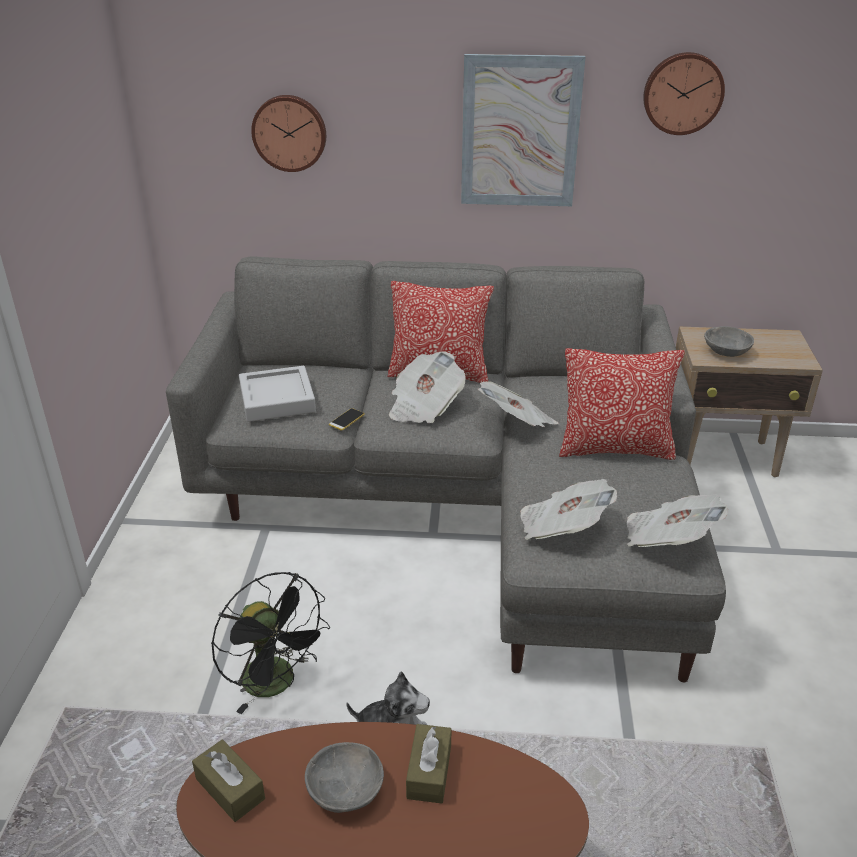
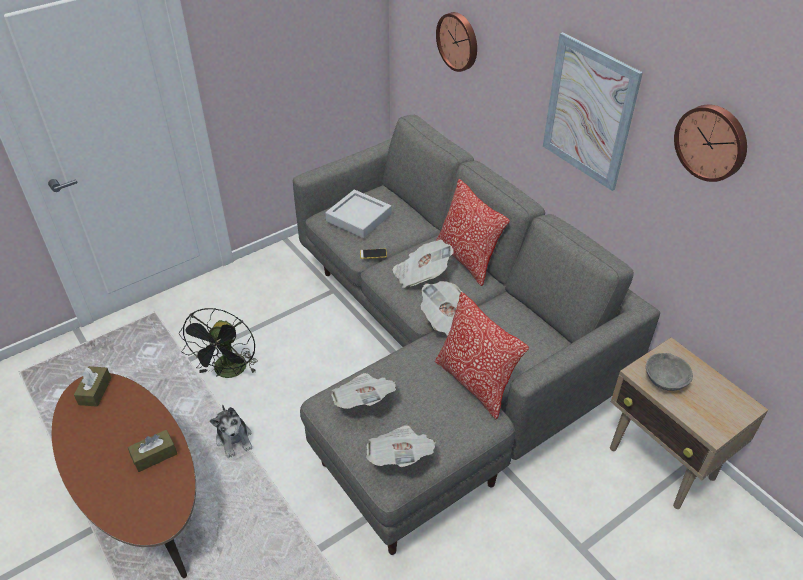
camera: 50 degrees right, 10 degrees up
grey bowl [305,742,384,813] -> none

